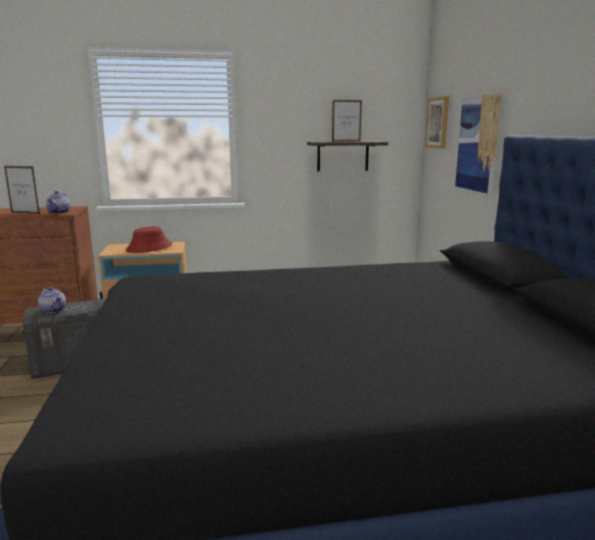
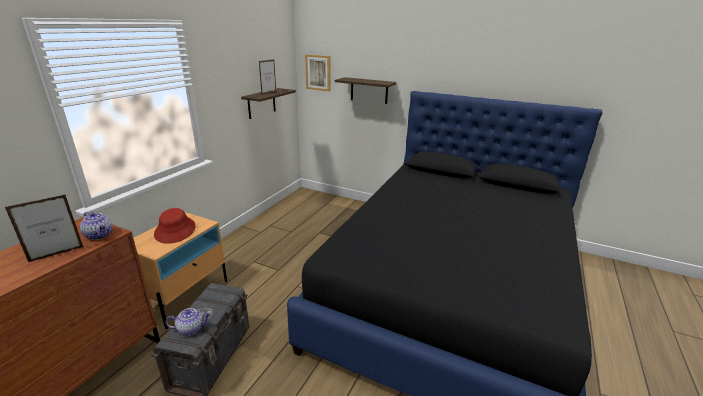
camera: 55 degrees left, 10 degrees up
picture [455,93,502,194] -> shelf [335,77,396,104]

